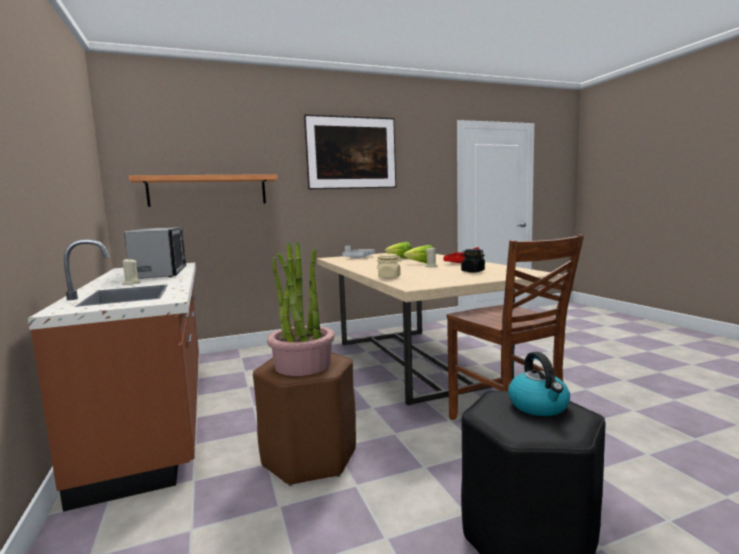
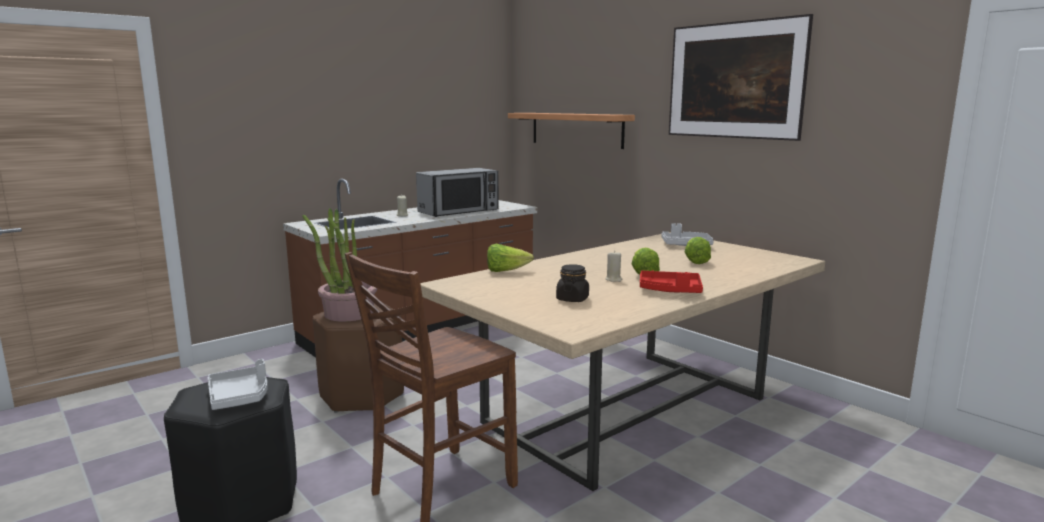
camera: 70 degrees right, 5 degrees up
beige jar [377,254,402,279] -> lettuce [487,244,534,272]
kettle [508,352,570,416] -> grey tray [208,359,268,410]

